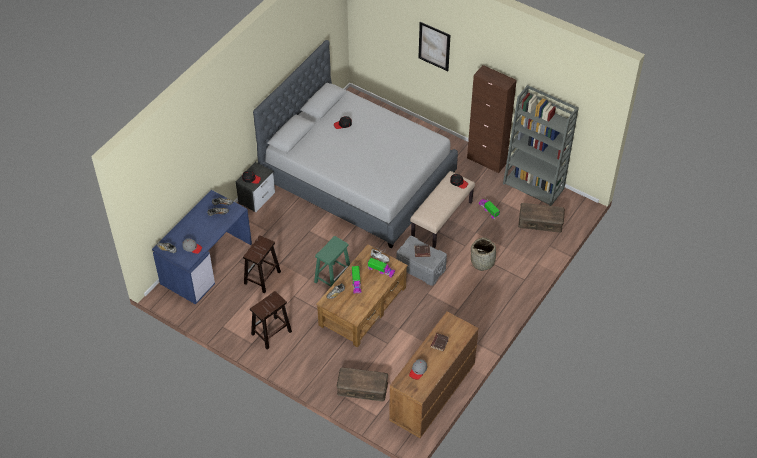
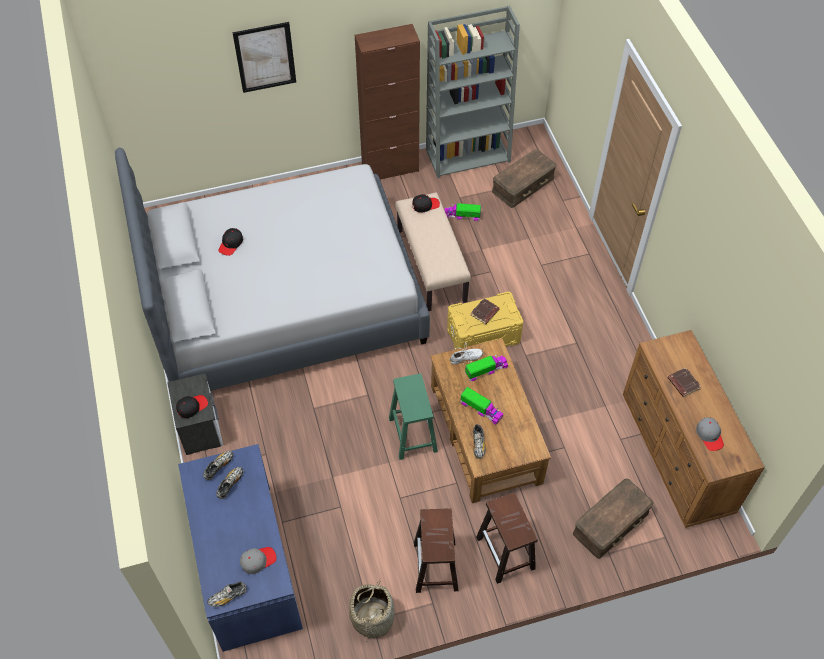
camera: 50 degrees left, 5 degrees up
brown stool [243,235,281,293] -> brown stool moved to [476,492,538,584]
grey storage box [397,236,447,286] -> yellow storage box [447,291,523,350]
basket [471,237,499,271] -> basket moved to [349,580,395,641]

